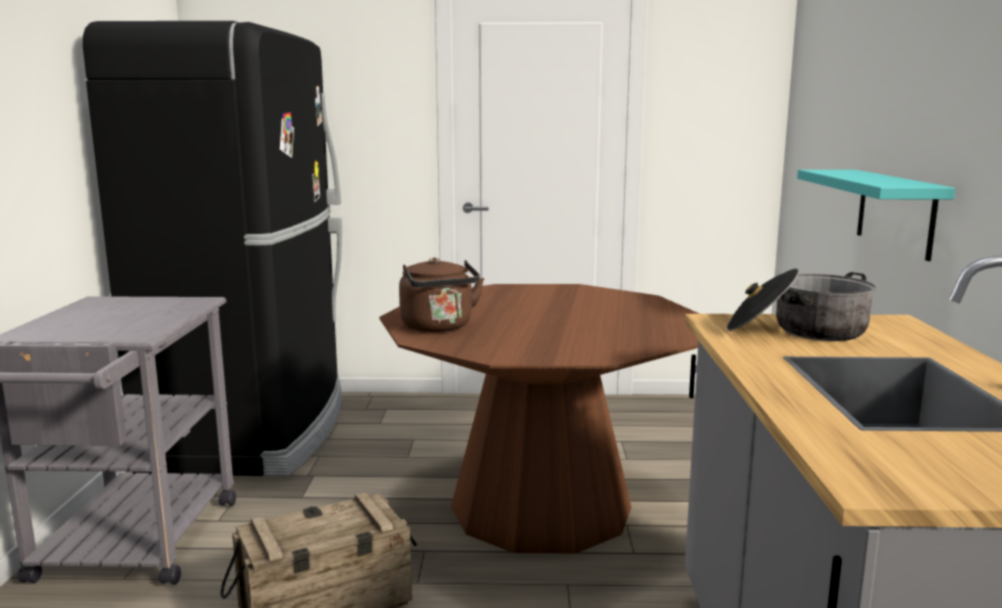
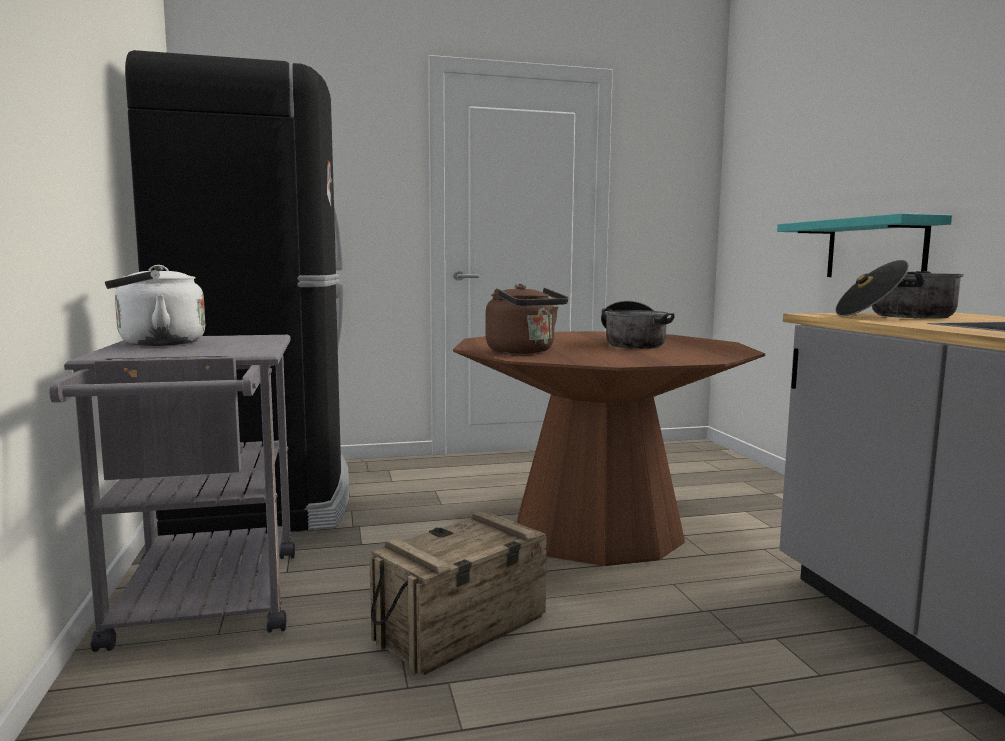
camera: 15 degrees left, 5 degrees down
none -> white kettle [105,265,205,346]
none -> cooking pot [601,301,675,349]

